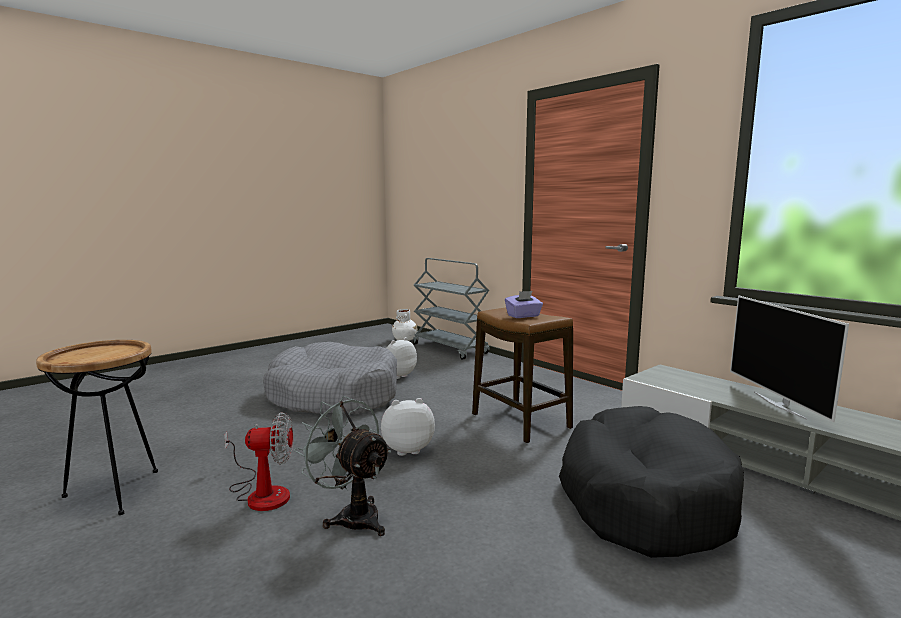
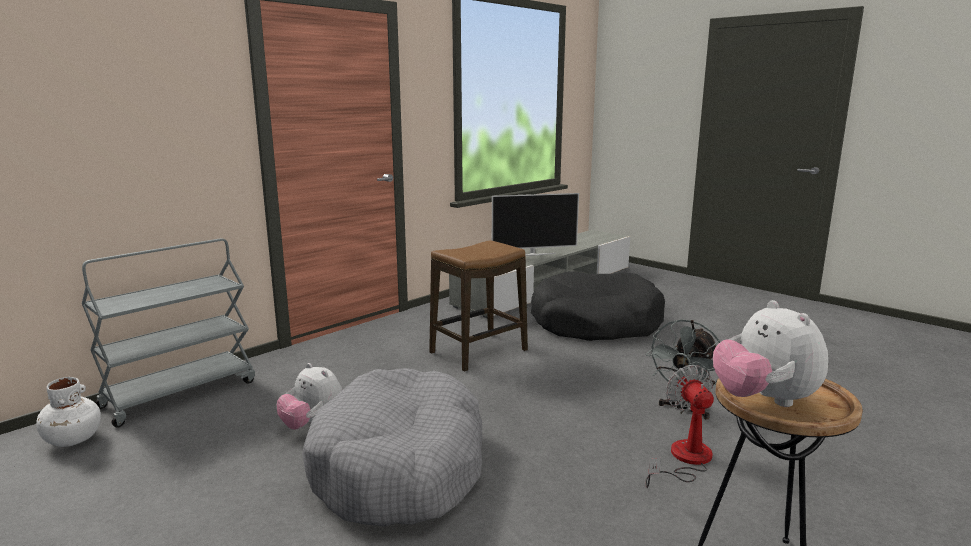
camera: 95 degrees left, 5 degrees up
plush toy [381,398,435,456] -> plush toy moved to [713,300,829,407]
purple tissue box [505,291,543,318] -> none

